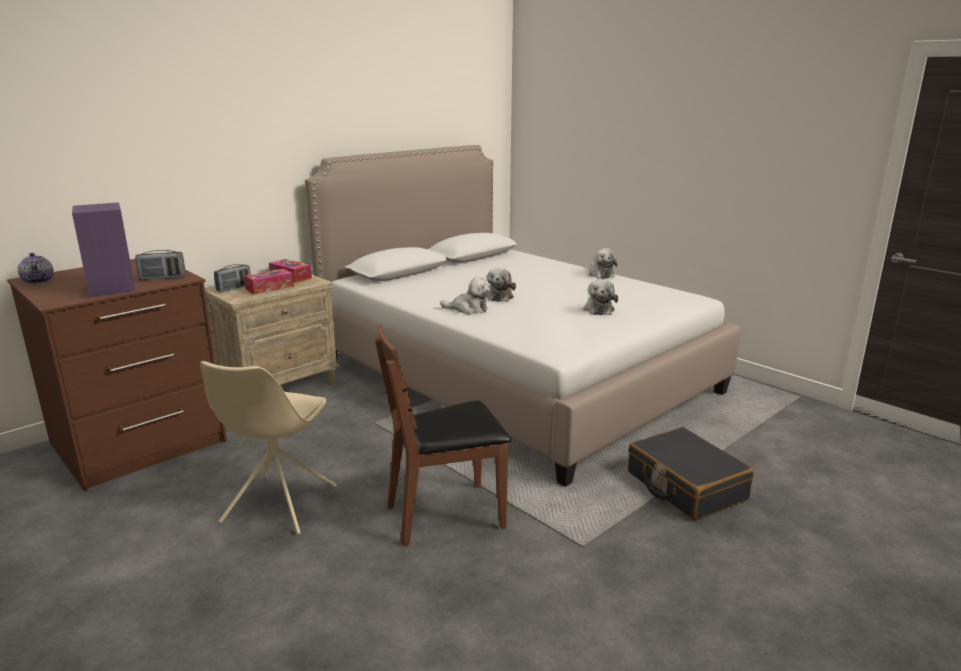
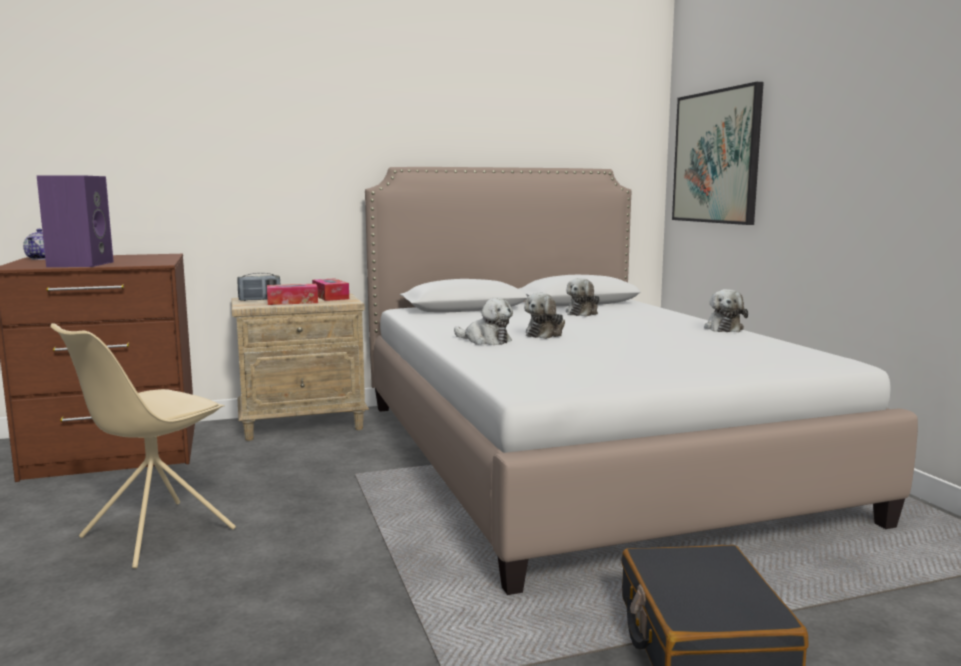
camera: 25 degrees right, 10 degrees down
radio [135,250,186,280] -> none
brown chair [375,325,511,547] -> none
plush toy [583,279,618,315] -> plush toy moved to [566,278,600,317]
none -> picture [672,82,764,225]

